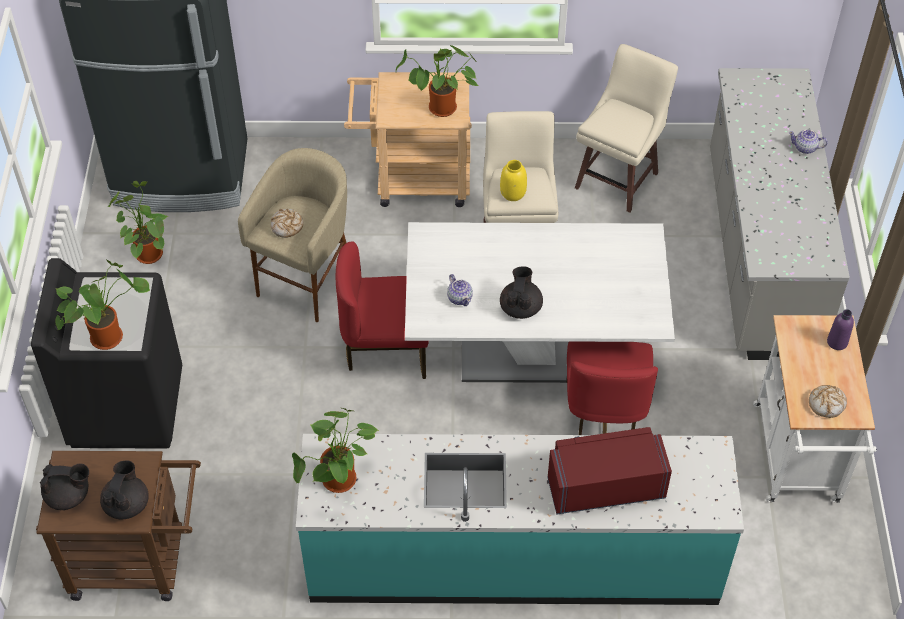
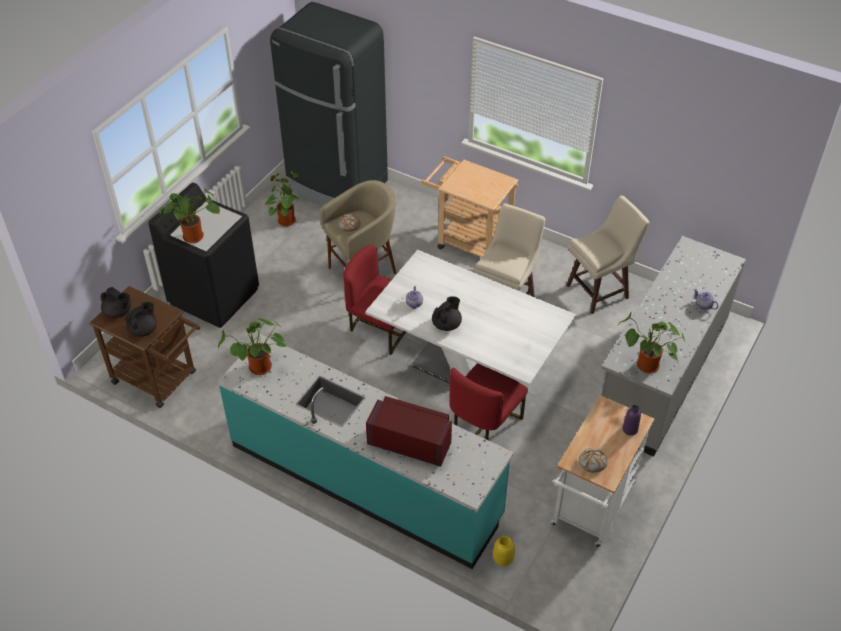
camera: 30 degrees right, 5 degrees down
potted plant [396,45,478,117] -> potted plant moved to [618,312,685,373]
yellow vase [500,160,527,201] -> yellow vase moved to [493,536,515,566]

